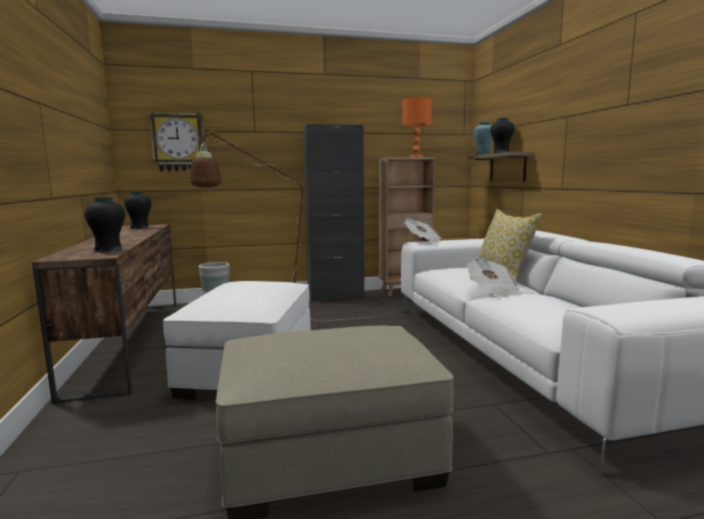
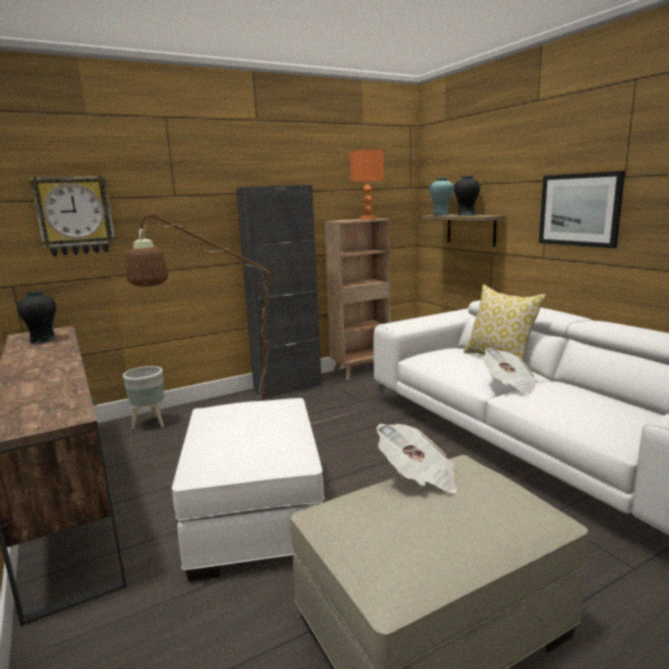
camera: 15 degrees left, 5 degrees up
black vase [84,197,125,252] -> none
newspaper [404,218,441,243] -> newspaper moved to [377,424,457,494]
none -> picture [539,171,625,248]

